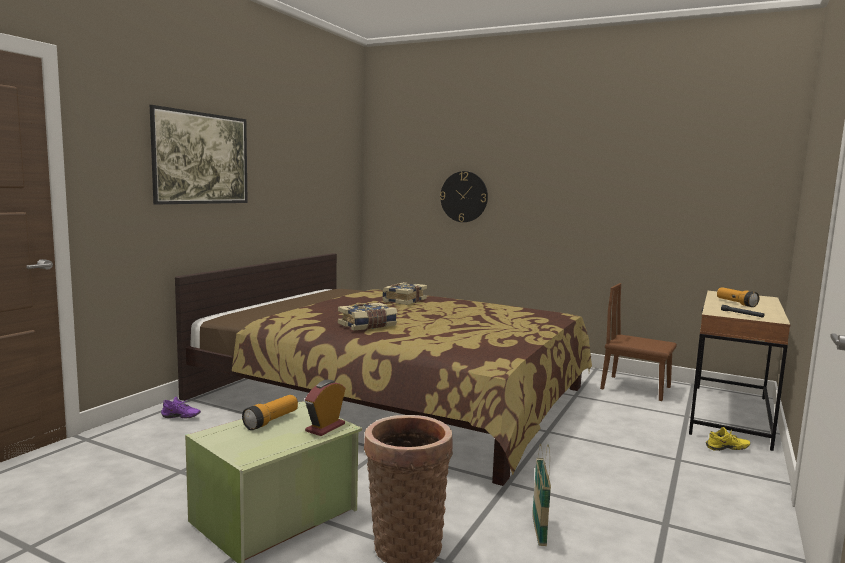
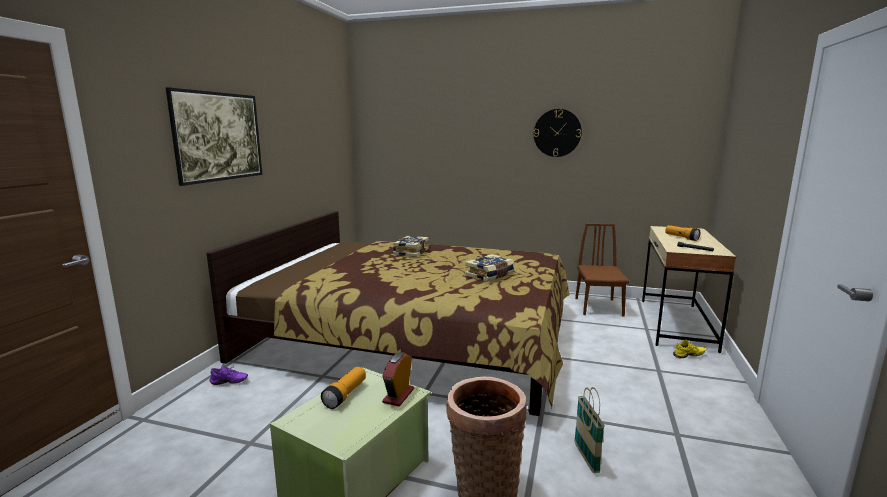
camera: 10 degrees left, 5 degrees up
book [338,303,397,331] -> book moved to [465,254,514,282]
wall clock [440,171,488,222] -> wall clock moved to [534,109,582,157]
brown chair [600,283,677,401] -> brown chair turned 75 degrees clockwise [575,223,629,317]

